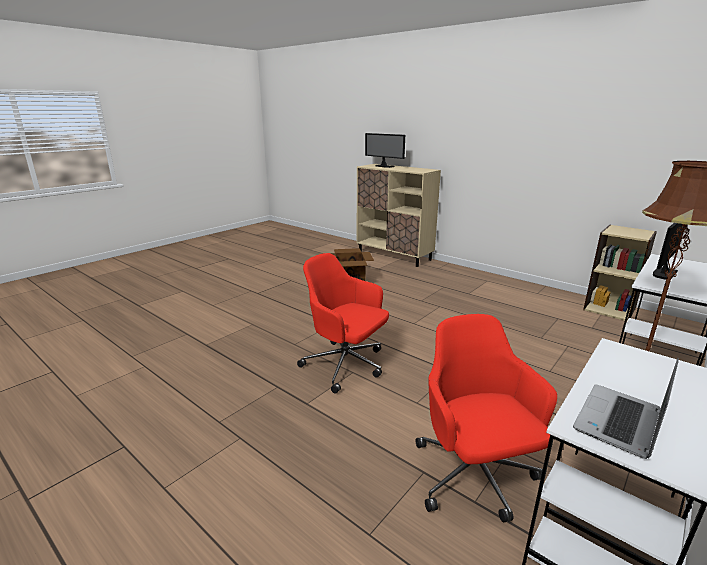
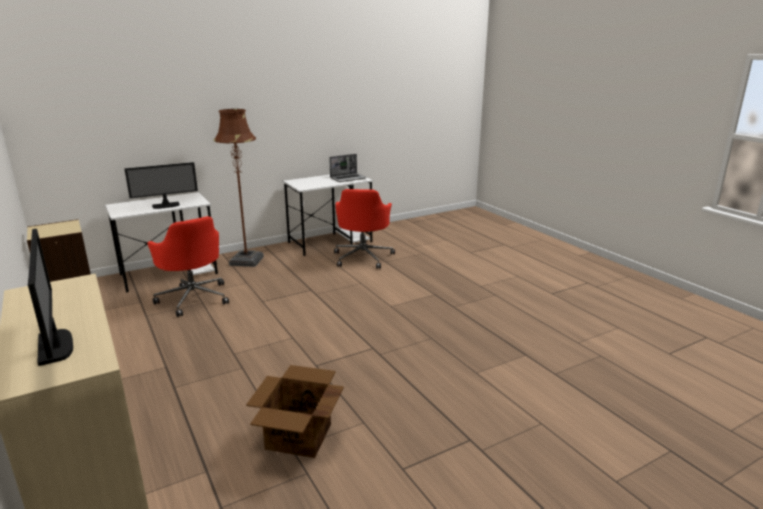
camera: 160 degrees left, 0 degrees up
red office chair [297,253,389,394] -> red office chair moved to [147,216,229,317]

